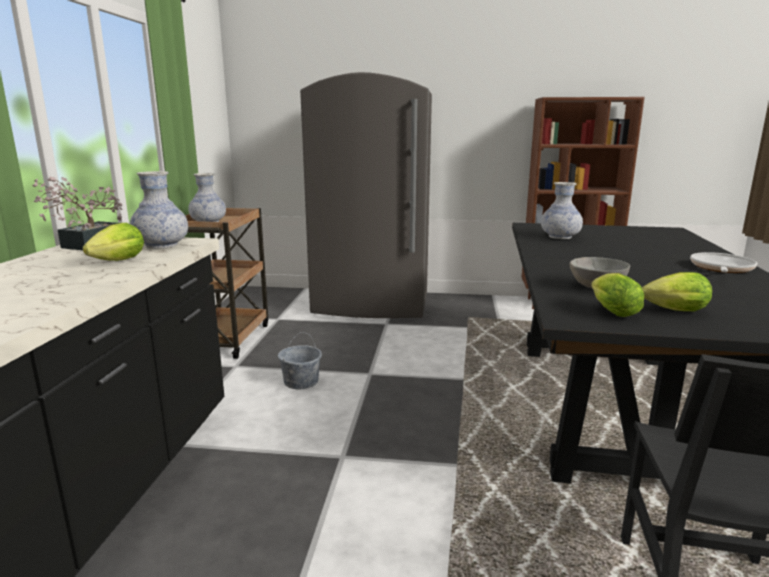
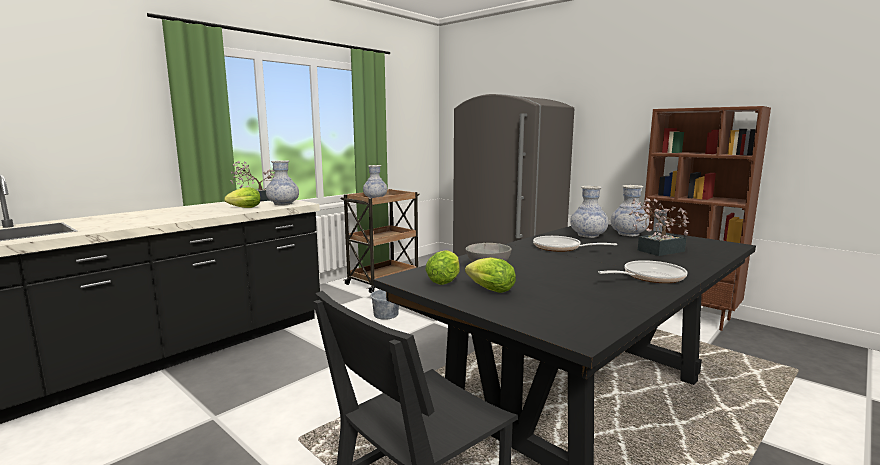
camera: 35 degrees right, 5 degrees down
none -> frying pan [533,236,617,252]
none -> vase [611,185,649,236]
none -> potted plant [629,197,689,256]

